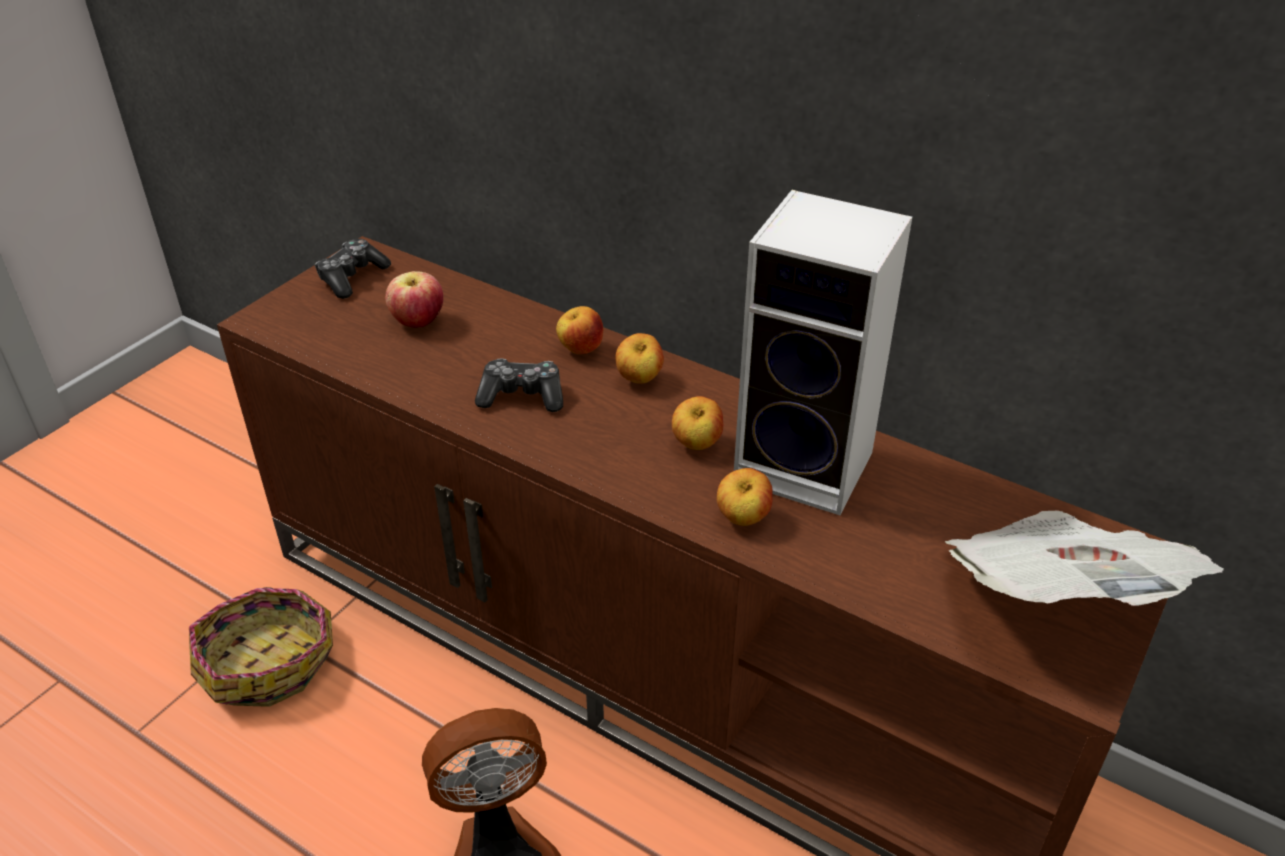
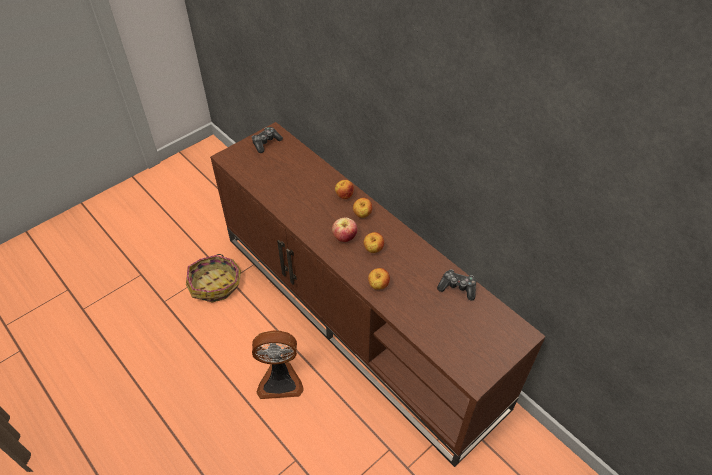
camera: 15 degrees right, 10 degrees up
apple [385,271,443,328] -> apple moved to [332,217,357,242]
game controller [475,358,563,412] -> game controller moved to [437,269,476,301]
speaker [734,190,912,515] -> none
newspaper [945,511,1224,606] -> none

